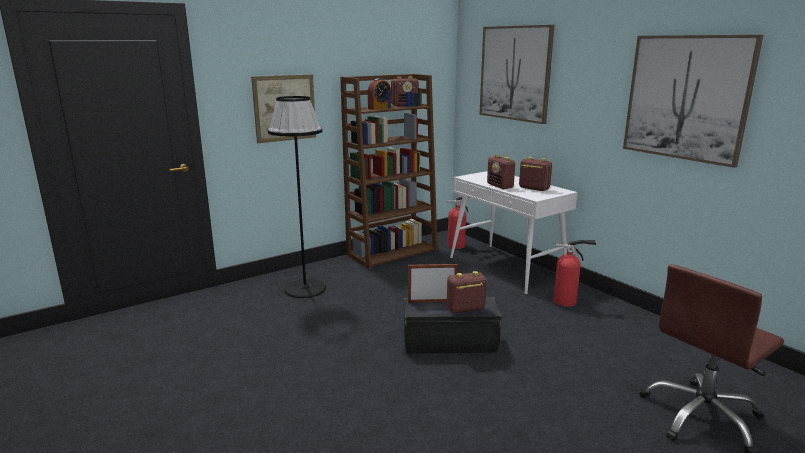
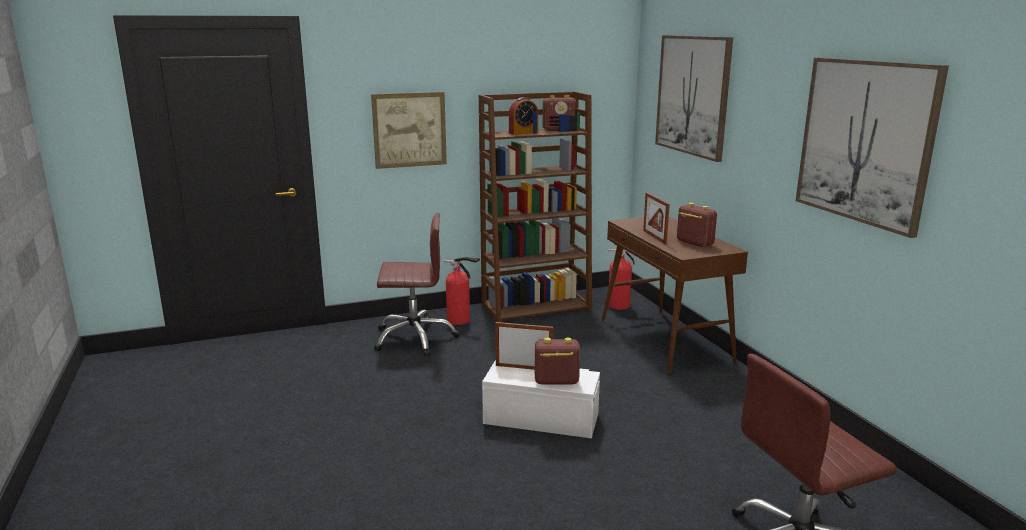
camera: 15 degrees right, 0 degrees up
black floor lamp [268,96,326,298] -> brown office chair [374,213,460,356]
black storage box [404,298,502,354] -> white storage box [482,360,600,438]
white console table [450,171,578,294] -> brown console table [602,217,748,375]
radio [487,155,516,189] -> picture frame [643,192,670,244]
fire extinguisher [553,240,596,307] -> fire extinguisher moved to [444,257,480,325]

